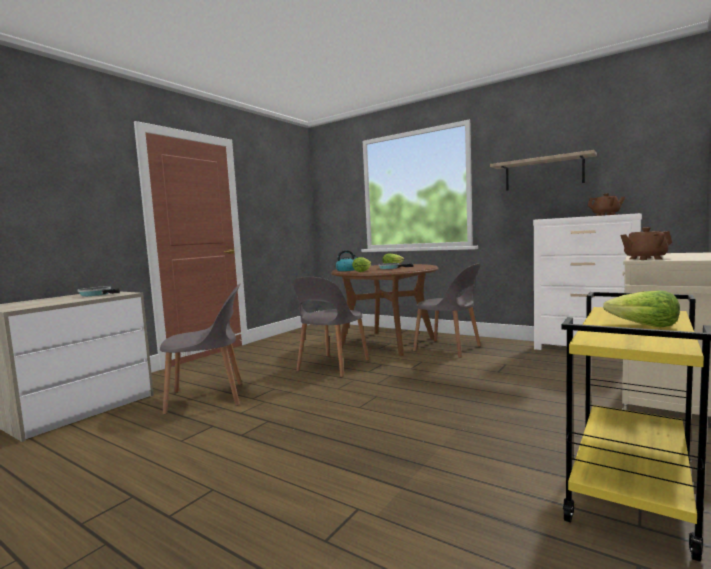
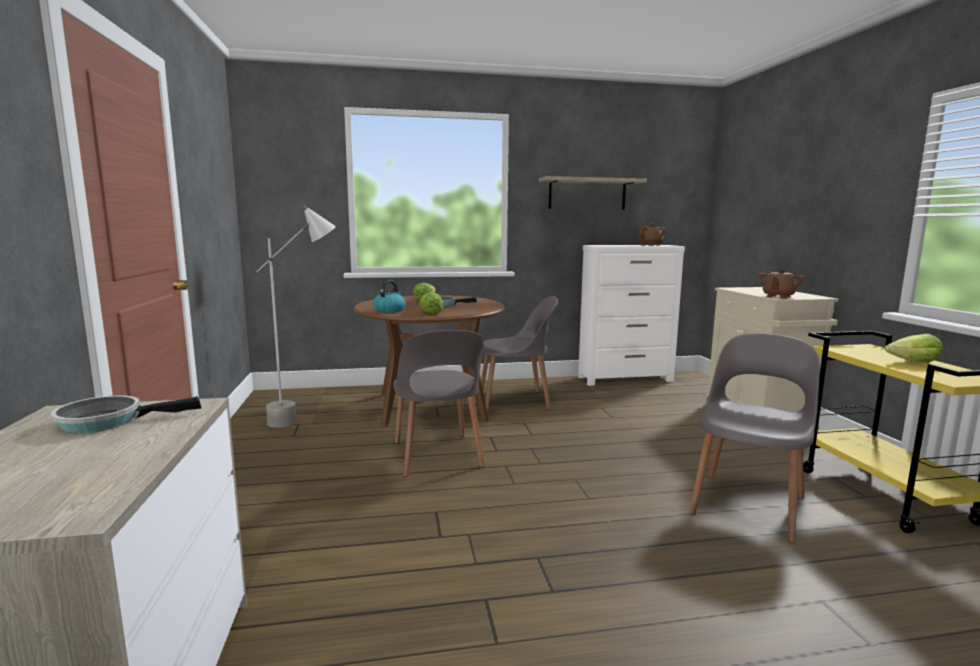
camera: 45 degrees left, 5 degrees up
grey chair [160,284,242,415] -> grey chair moved to [689,333,820,543]
none -> grey floor lamp [256,205,336,428]

